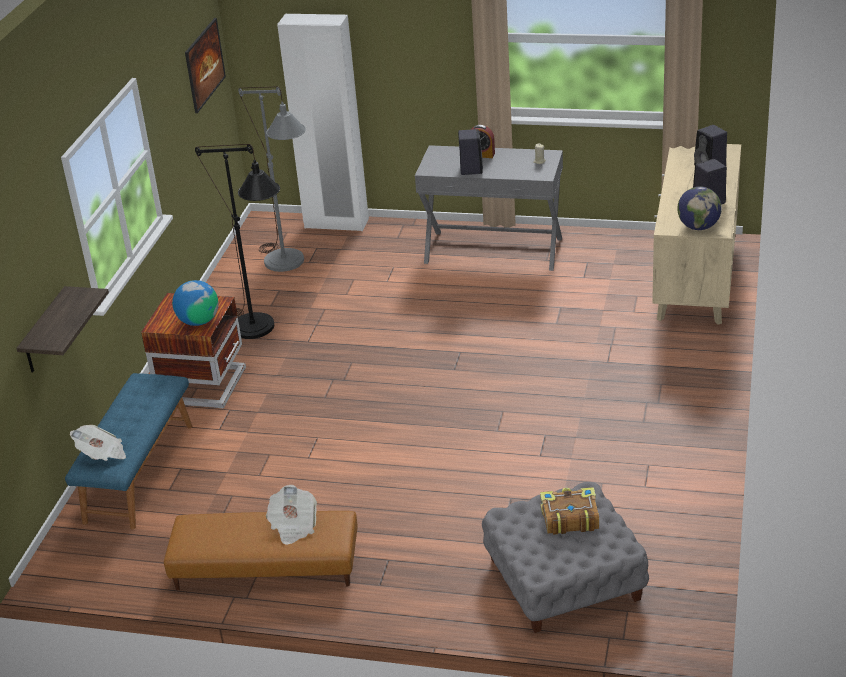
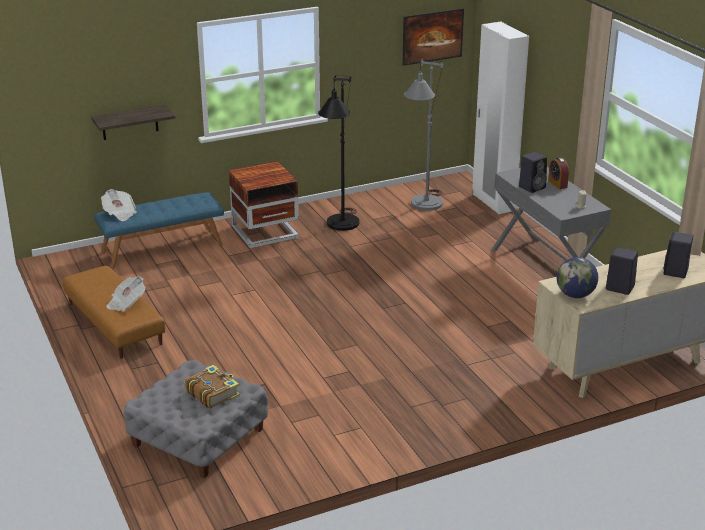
camera: 50 degrees right, 5 degrees down
globe [172,280,219,326] -> none

